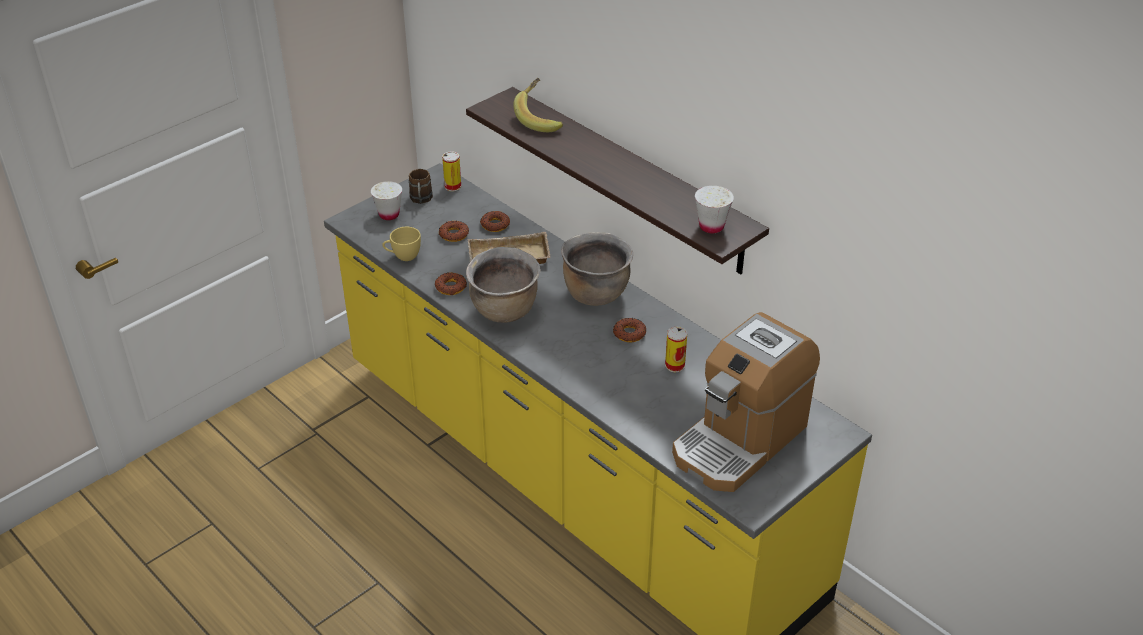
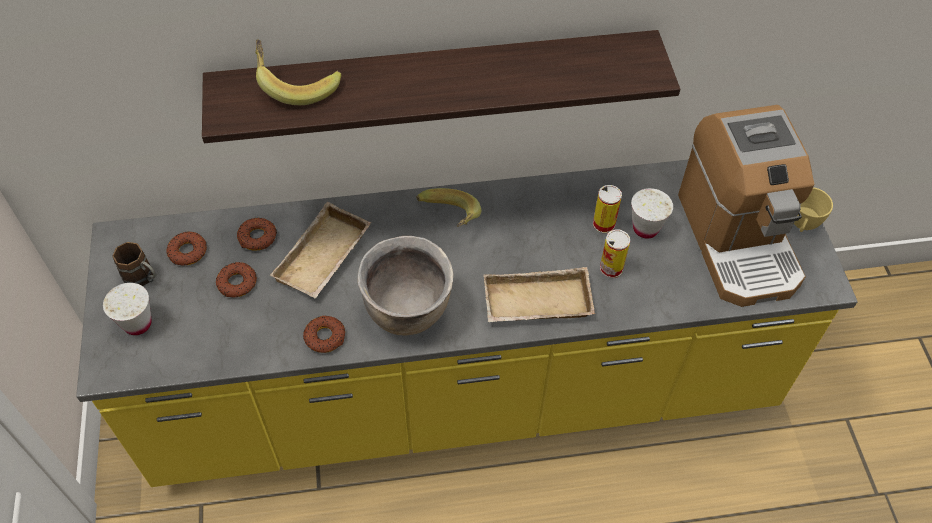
camera: 55 degrees left, 15 degrees up
yellow cup [382,227,421,261] -> yellow cup moved to [794,187,833,232]
can [442,151,461,192] -> can moved to [600,229,630,278]
brown cooking pot [561,232,633,306] -> banana [417,188,481,227]
donut [613,318,646,342] -> donut moved to [166,231,207,266]
white cup [695,185,734,233] -> white cup moved to [631,188,673,239]
none -> beige tray [484,267,595,322]

